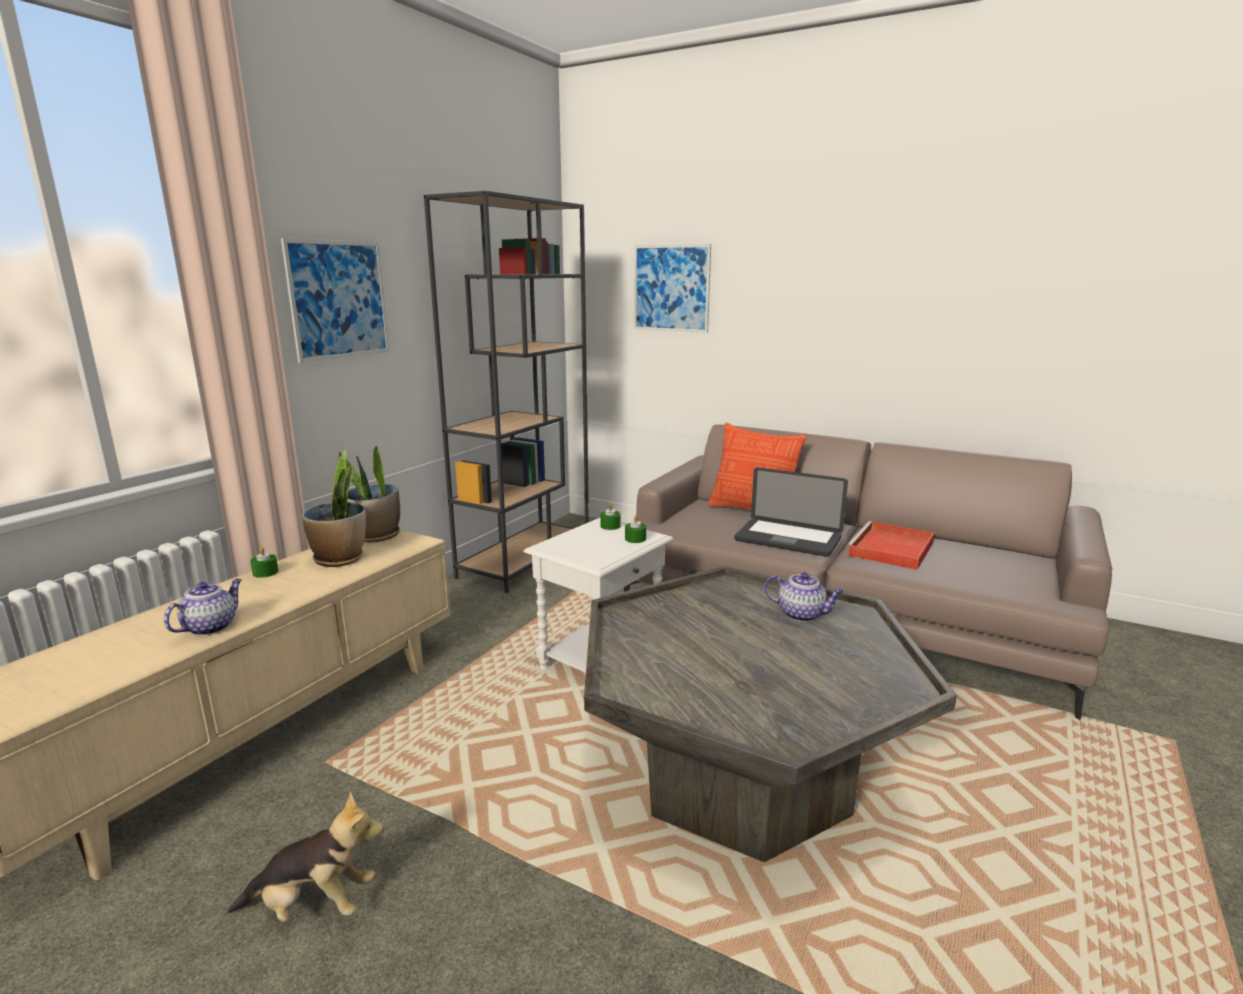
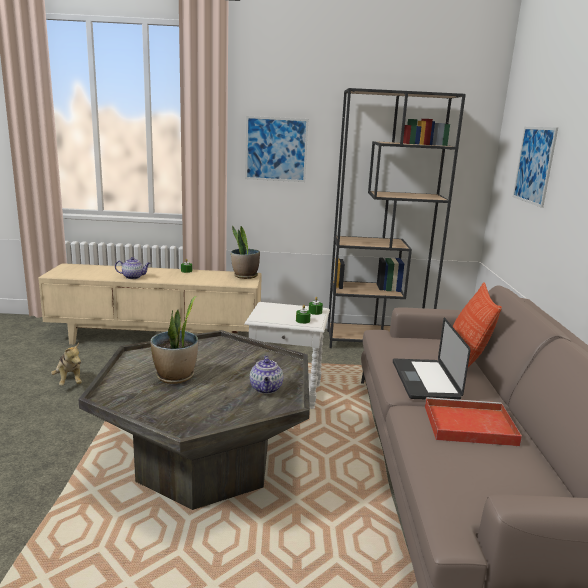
camera: 60 degrees right, 0 degrees up
potted plant [302,450,366,567] -> potted plant moved to [150,296,198,384]

